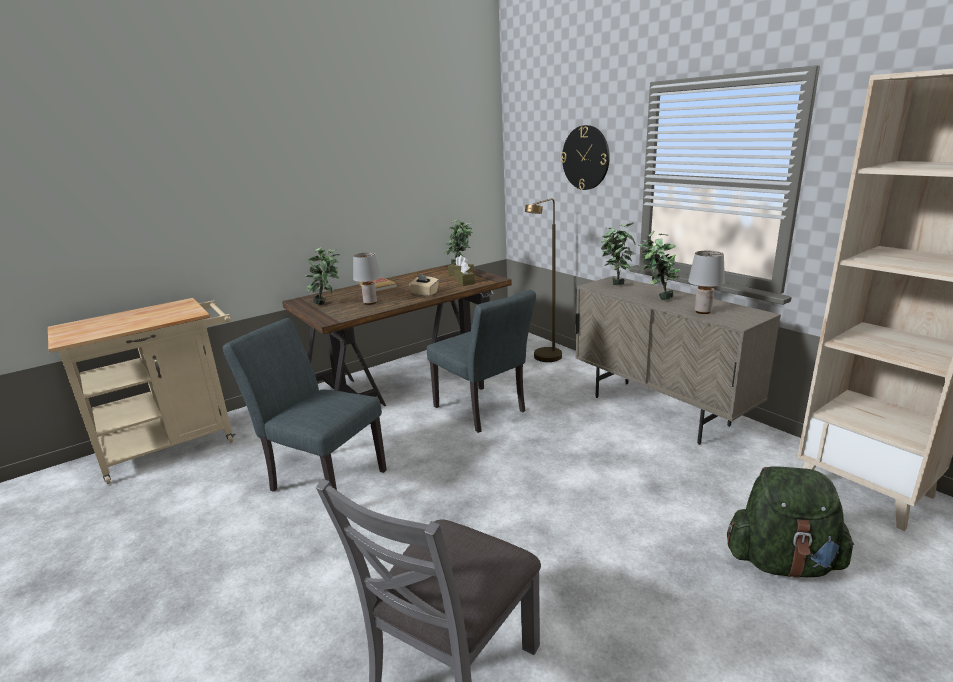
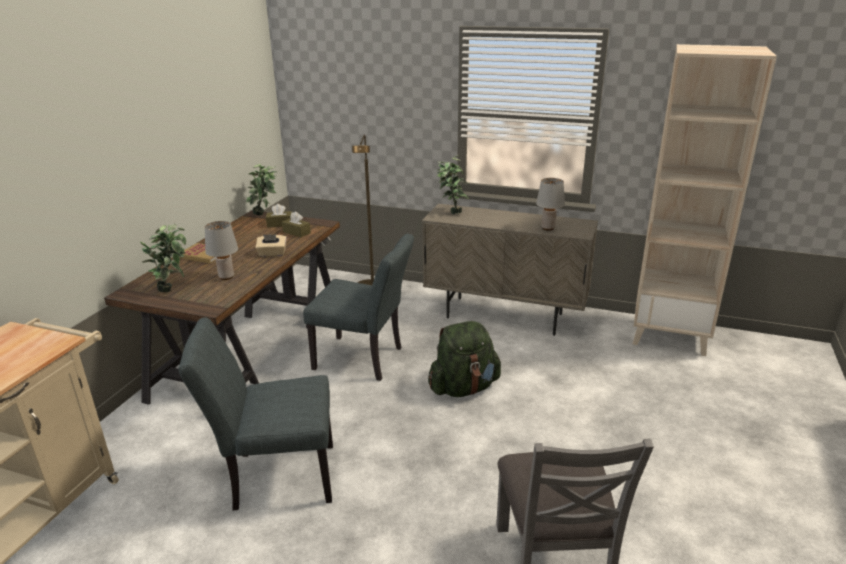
camera: 35 degrees left, 5 degrees up
wall clock [561,125,610,190] -> none
potted plant [639,231,680,300] -> none
green backpack [727,466,854,578] -> green backpack moved to [428,321,501,397]

